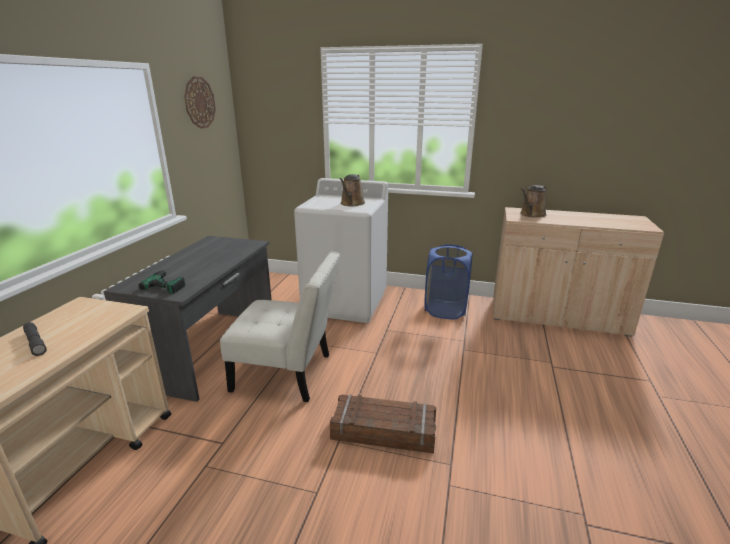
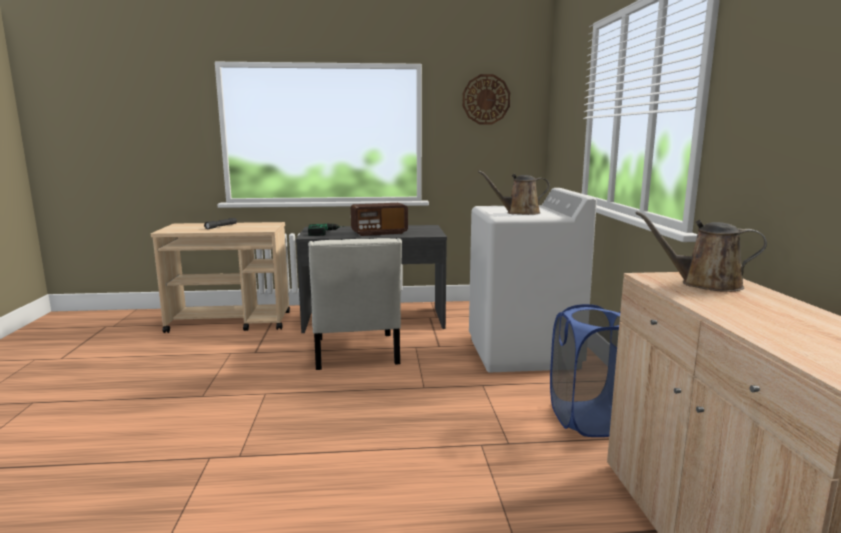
camera: 70 degrees right, 10 degrees down
crate [330,394,436,454] -> none
none -> radio [351,203,408,236]

